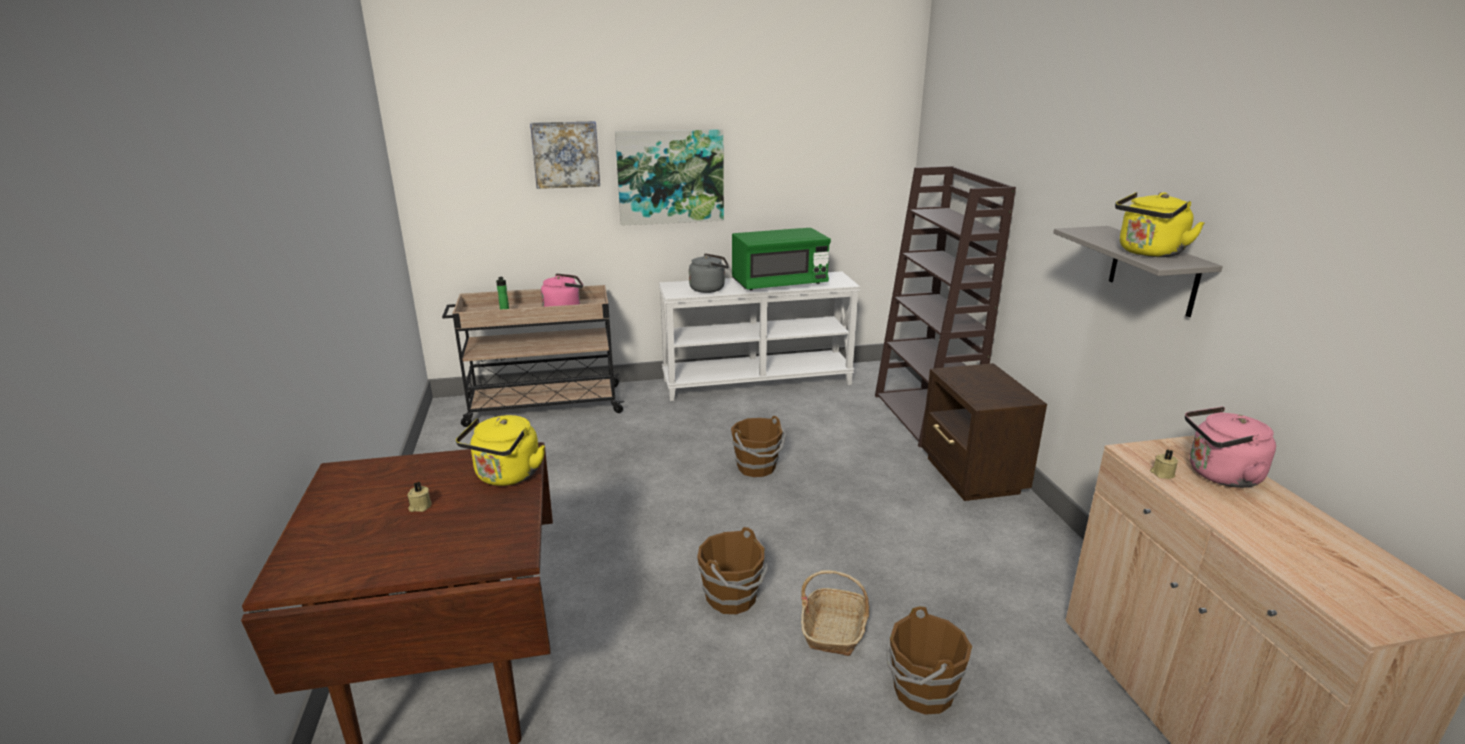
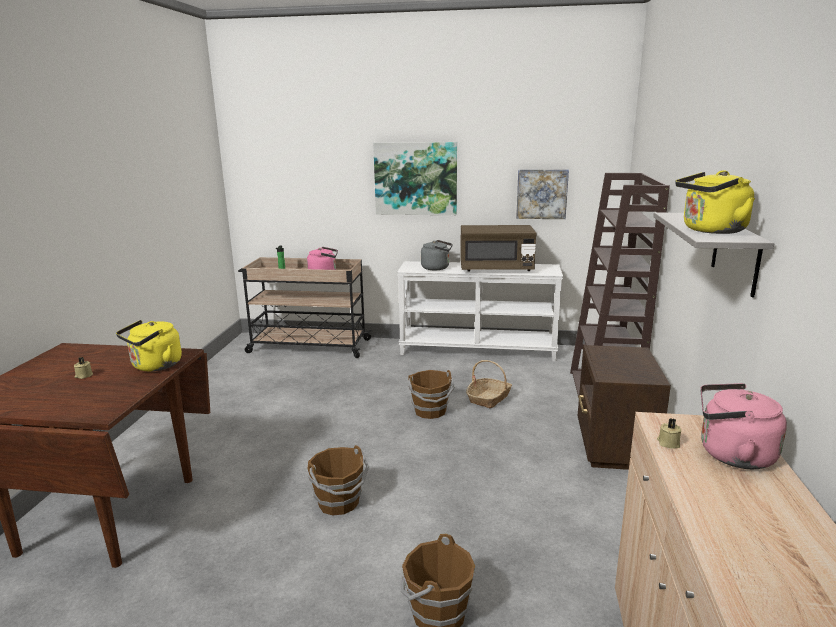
camera: 20 degrees right, 5 degrees down
picture [530,121,600,189] -> picture moved to [516,169,569,219]
green microwave [732,228,831,290] -> brown microwave [460,225,537,272]
basket [801,570,870,656] -> basket moved to [466,360,512,408]

